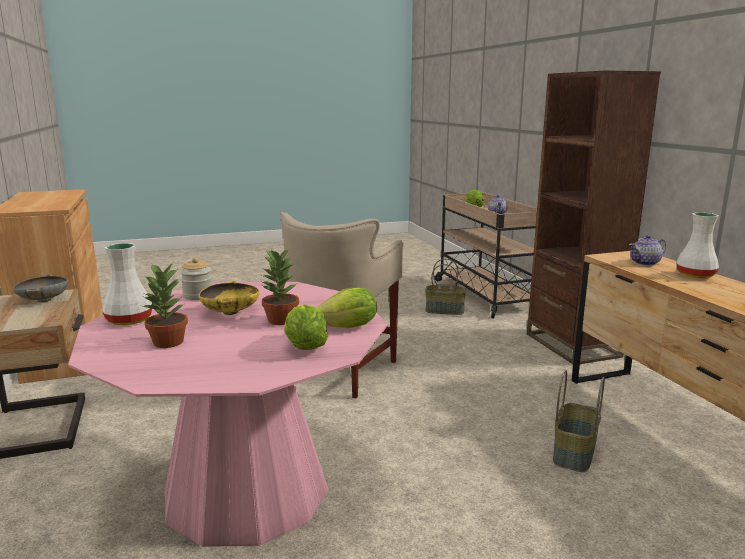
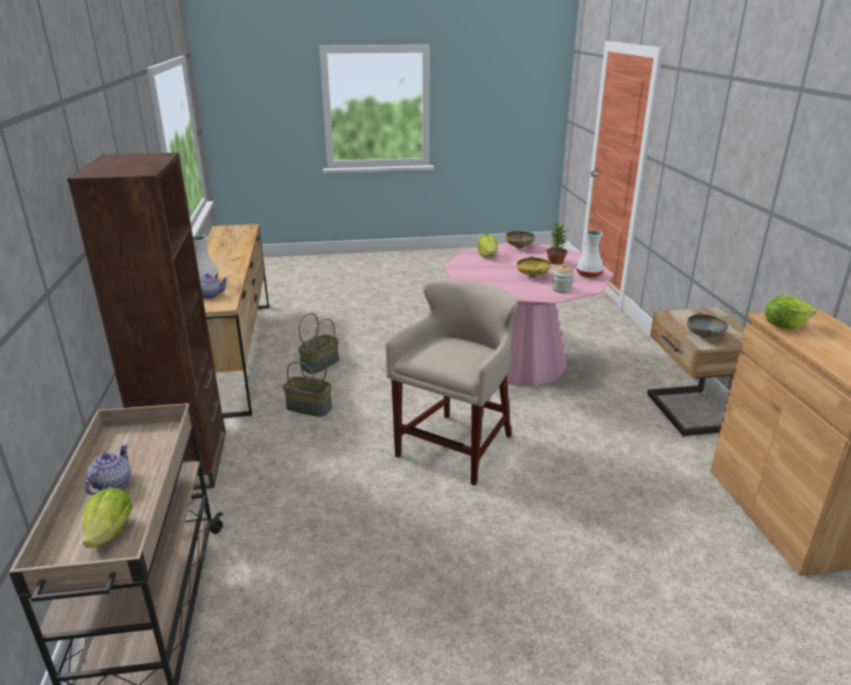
camera: 170 degrees left, 10 degrees up
potted plant [262,248,299,325] -> none
lettuce [316,287,377,328] -> lettuce moved to [765,295,816,329]
basket [425,258,466,315] -> basket moved to [283,350,332,417]
none -> beige bowl [505,231,535,248]

